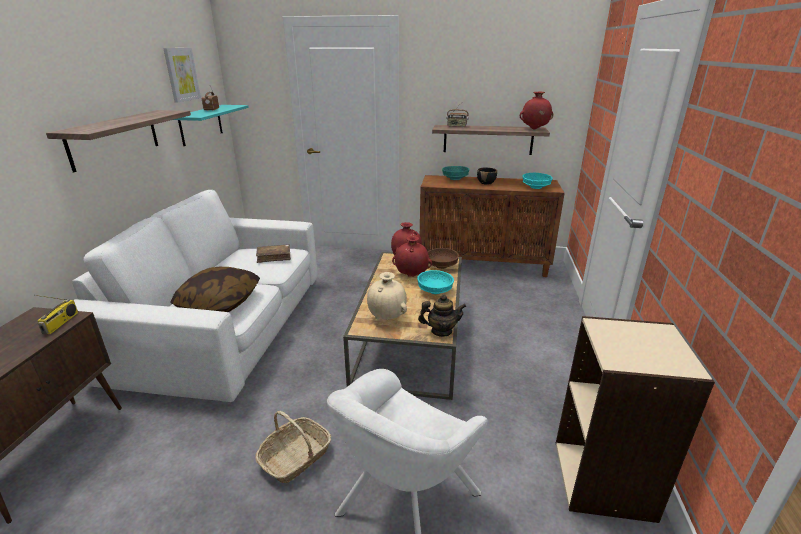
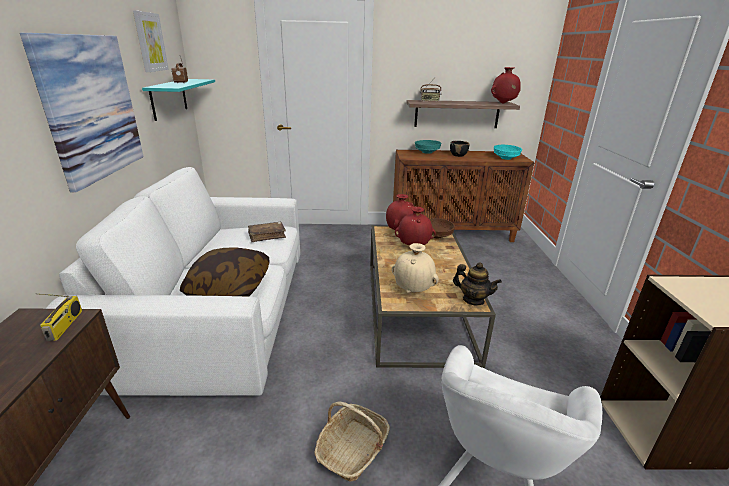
camera: 10 degrees left, 0 degrees up
shelf [46,110,191,172] -> picture [20,33,144,192]
turquoise bowl [417,270,454,294] -> none
teapot [418,294,466,337] -> teapot turned 45 degrees clockwise [453,262,502,305]

